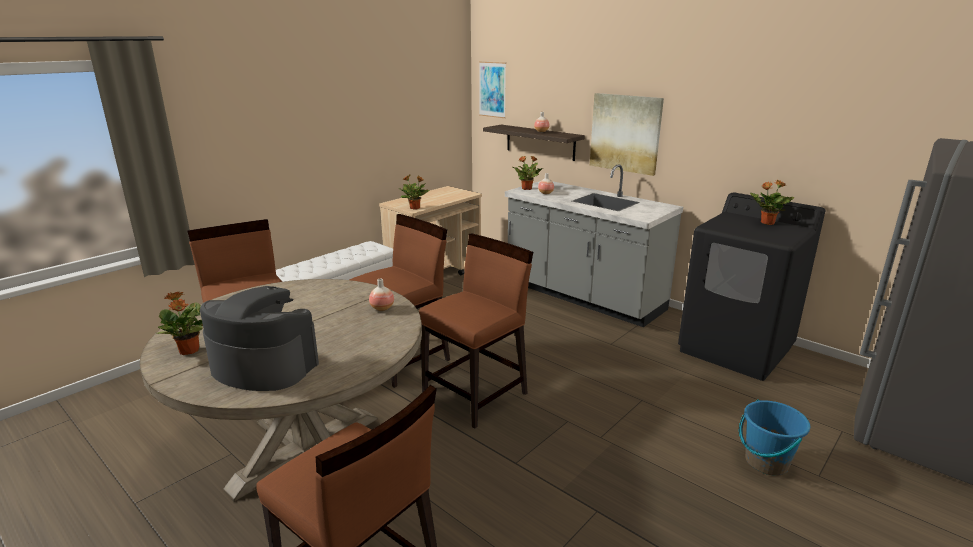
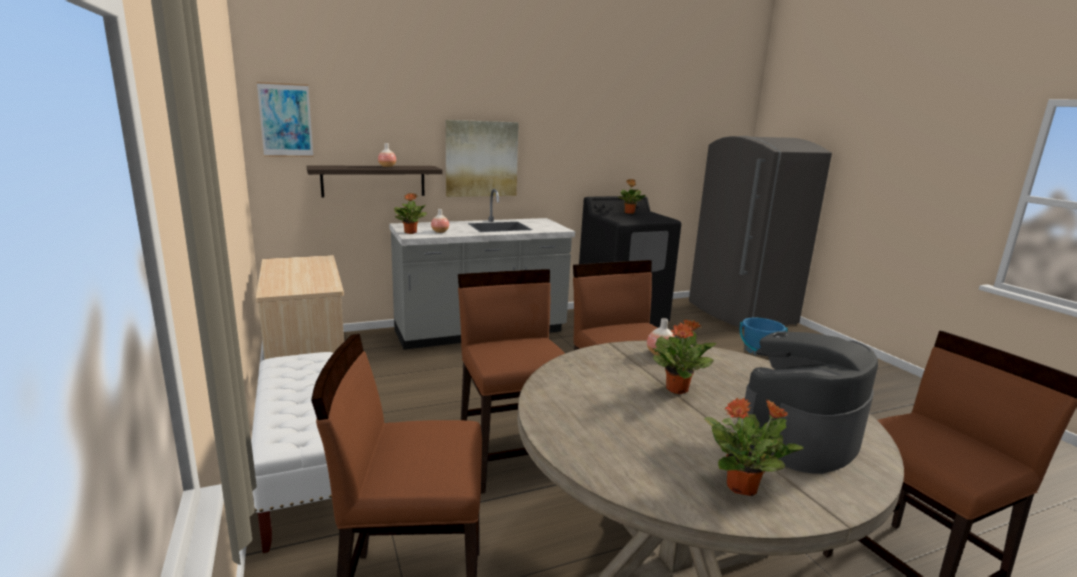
camera: 65 degrees left, 5 degrees down
potted plant [399,175,430,210] -> potted plant moved to [653,319,717,394]

